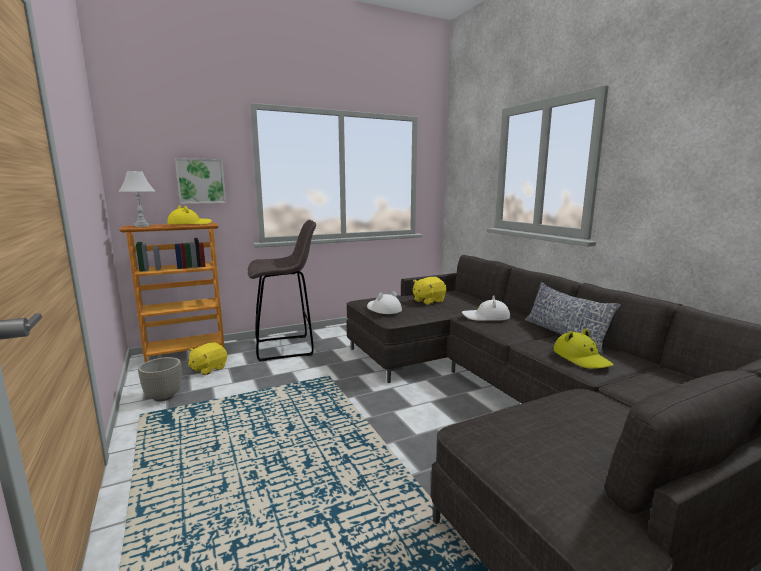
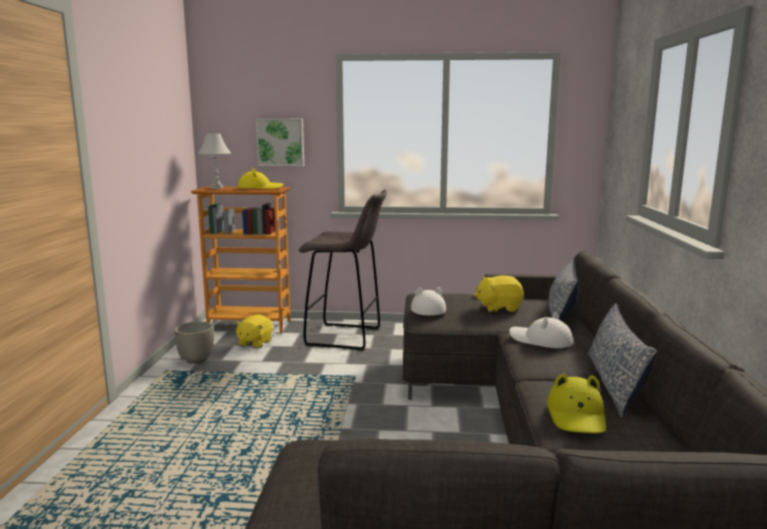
camera: 30 degrees right, 0 degrees up
yellow plush toy [188,342,227,375] -> yellow plush toy turned 45 degrees counterclockwise [234,315,273,348]
none -> pillow [549,257,579,321]

